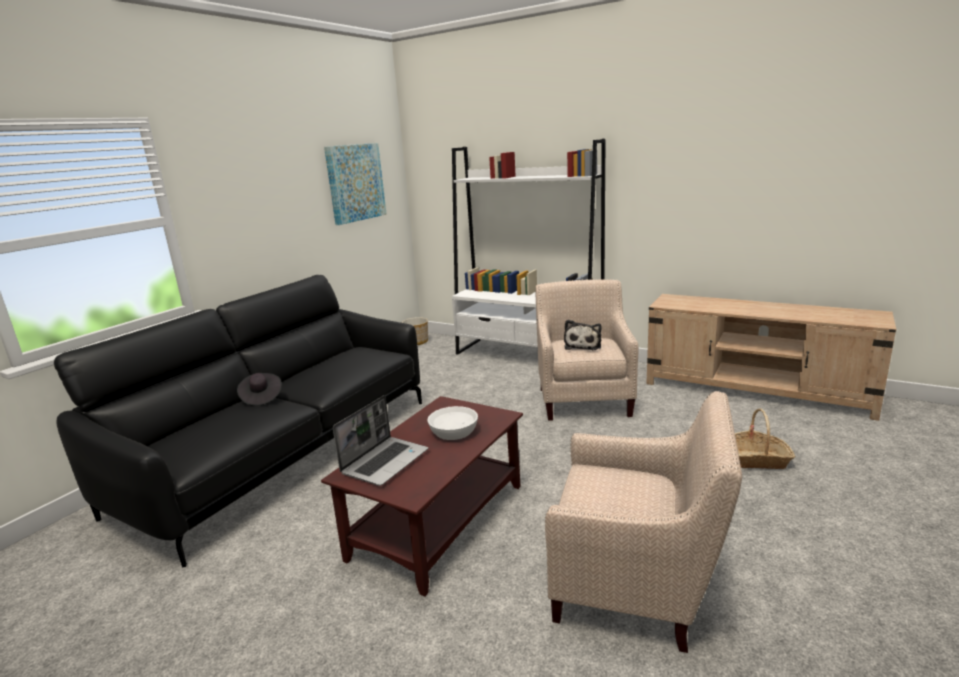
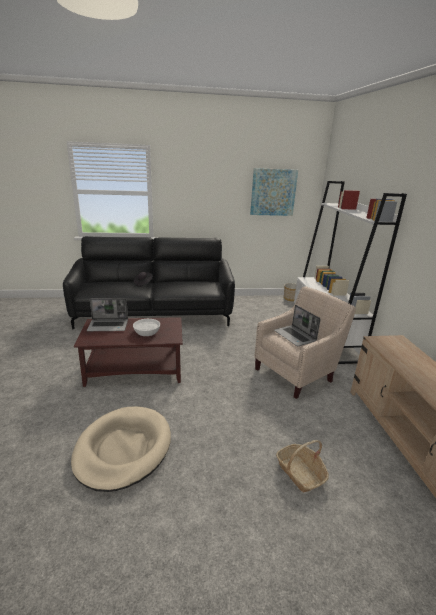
camera: 50 degrees right, 5 degrees up
beige armchair [545,391,742,653] -> beige dog bed [71,406,171,492]
plush toy [564,320,601,350] -> laptop [274,305,321,346]

